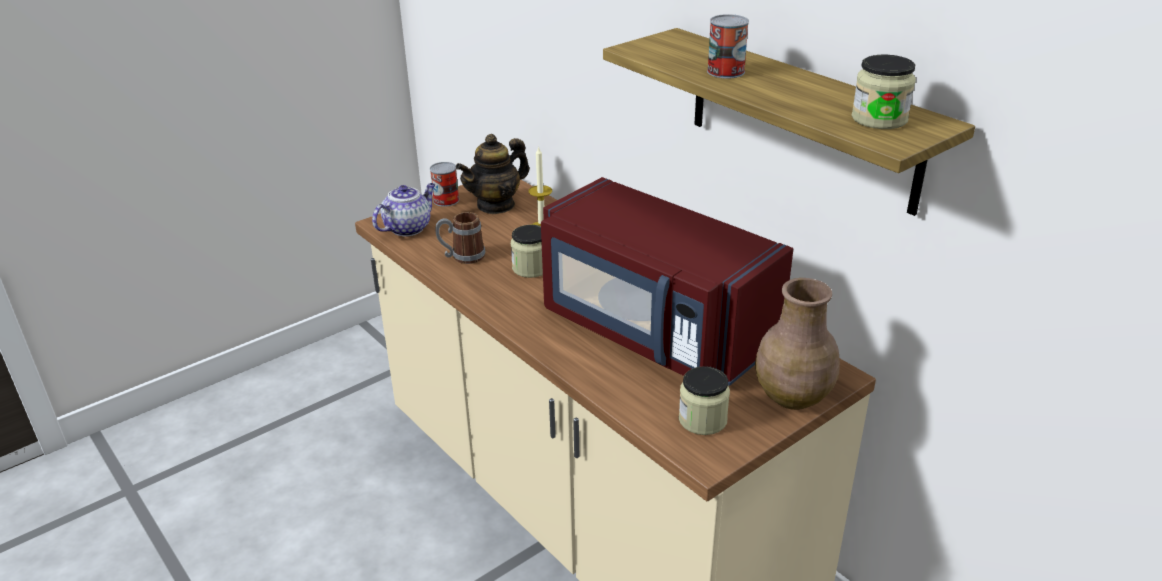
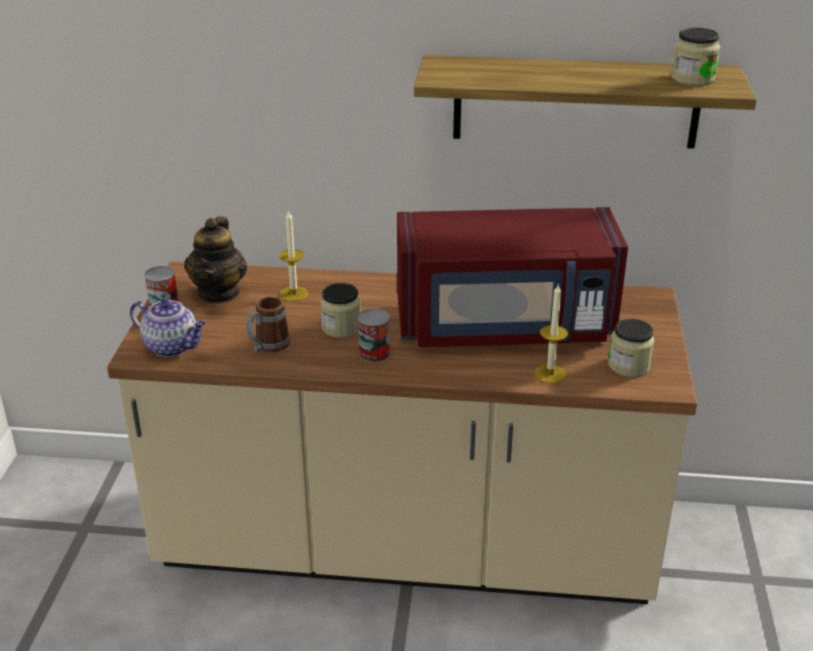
camera: 45 degrees left, 0 degrees up
teapot [372,183,436,236] -> teapot turned 120 degrees clockwise [130,300,206,357]
can [707,14,749,79] -> can moved to [358,308,390,363]
brown vase [755,278,840,410] -> none
none -> candle [534,283,568,383]

